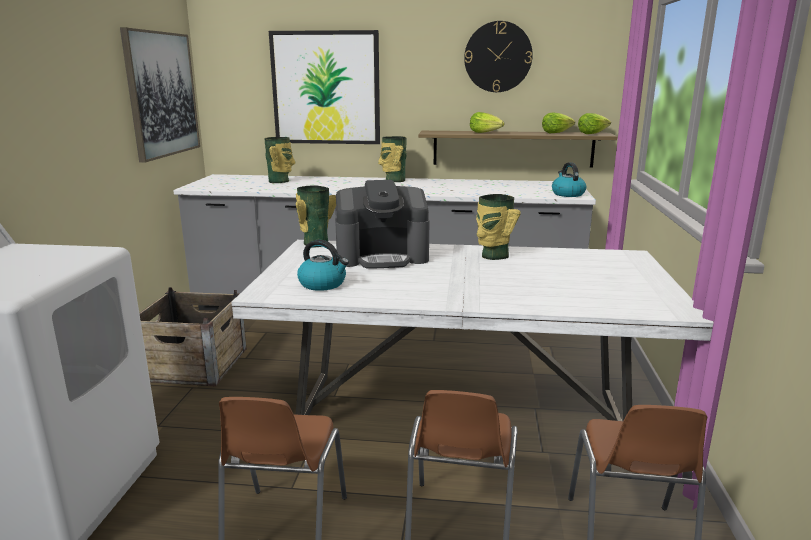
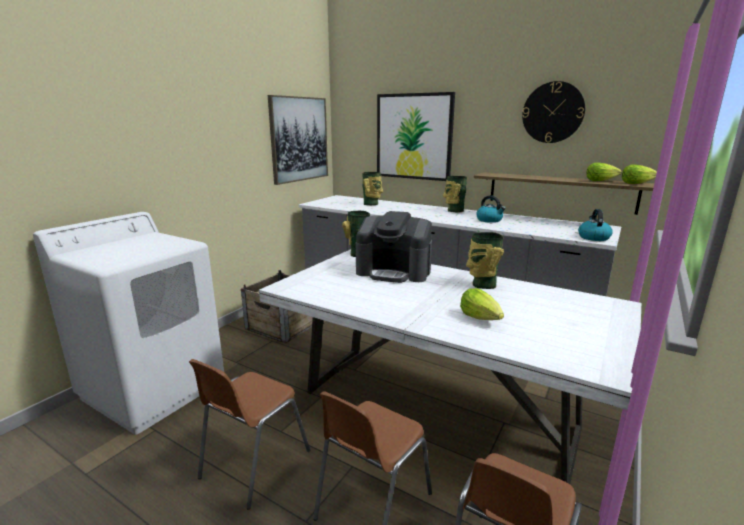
camera: 25 degrees right, 0 degrees up
kettle [297,240,349,291] -> kettle moved to [476,195,506,223]
lettuce [470,112,505,133] -> lettuce moved to [460,288,504,320]

